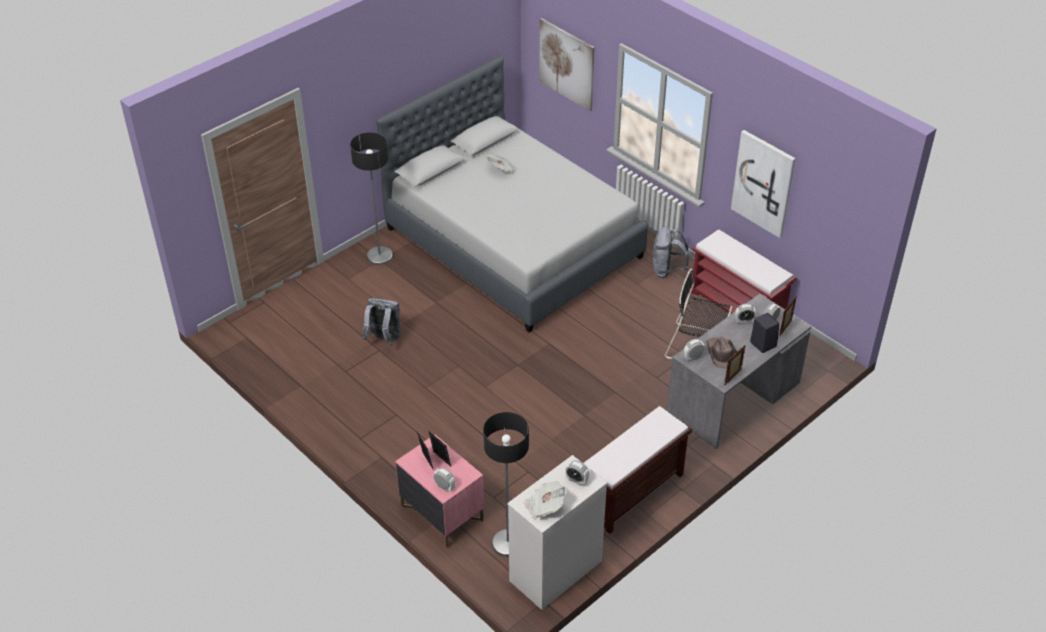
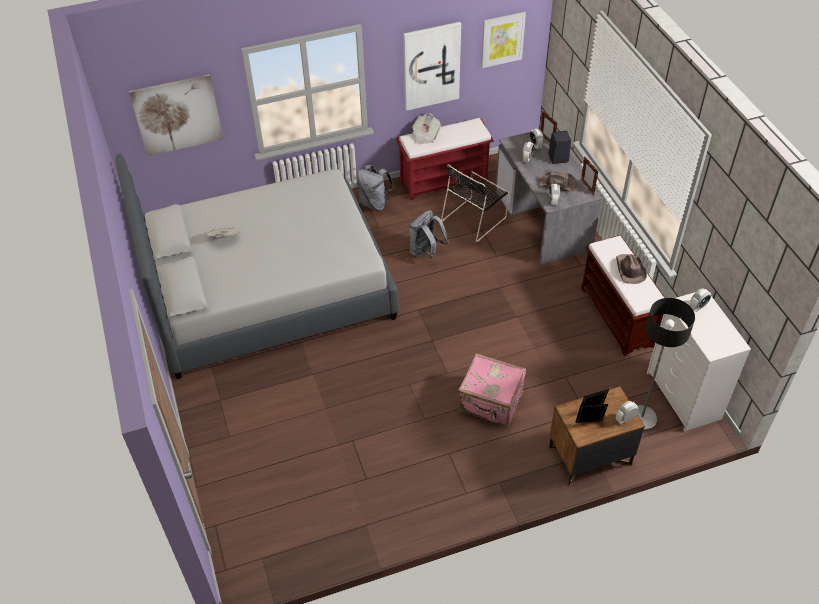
camera: 65 degrees left, 5 degrees up
floor lamp [350,132,393,265] -> none
grey backpack [362,298,401,346] -> grey backpack moved to [409,210,449,259]
pink nightstand [395,434,484,548] -> brown nightstand [549,386,645,485]
newspaper [524,481,567,518] -> newspaper moved to [412,113,441,144]
none -> pink suitcase [458,353,526,427]
none -> picture [481,12,526,68]
none -> brown hat [616,254,647,284]

